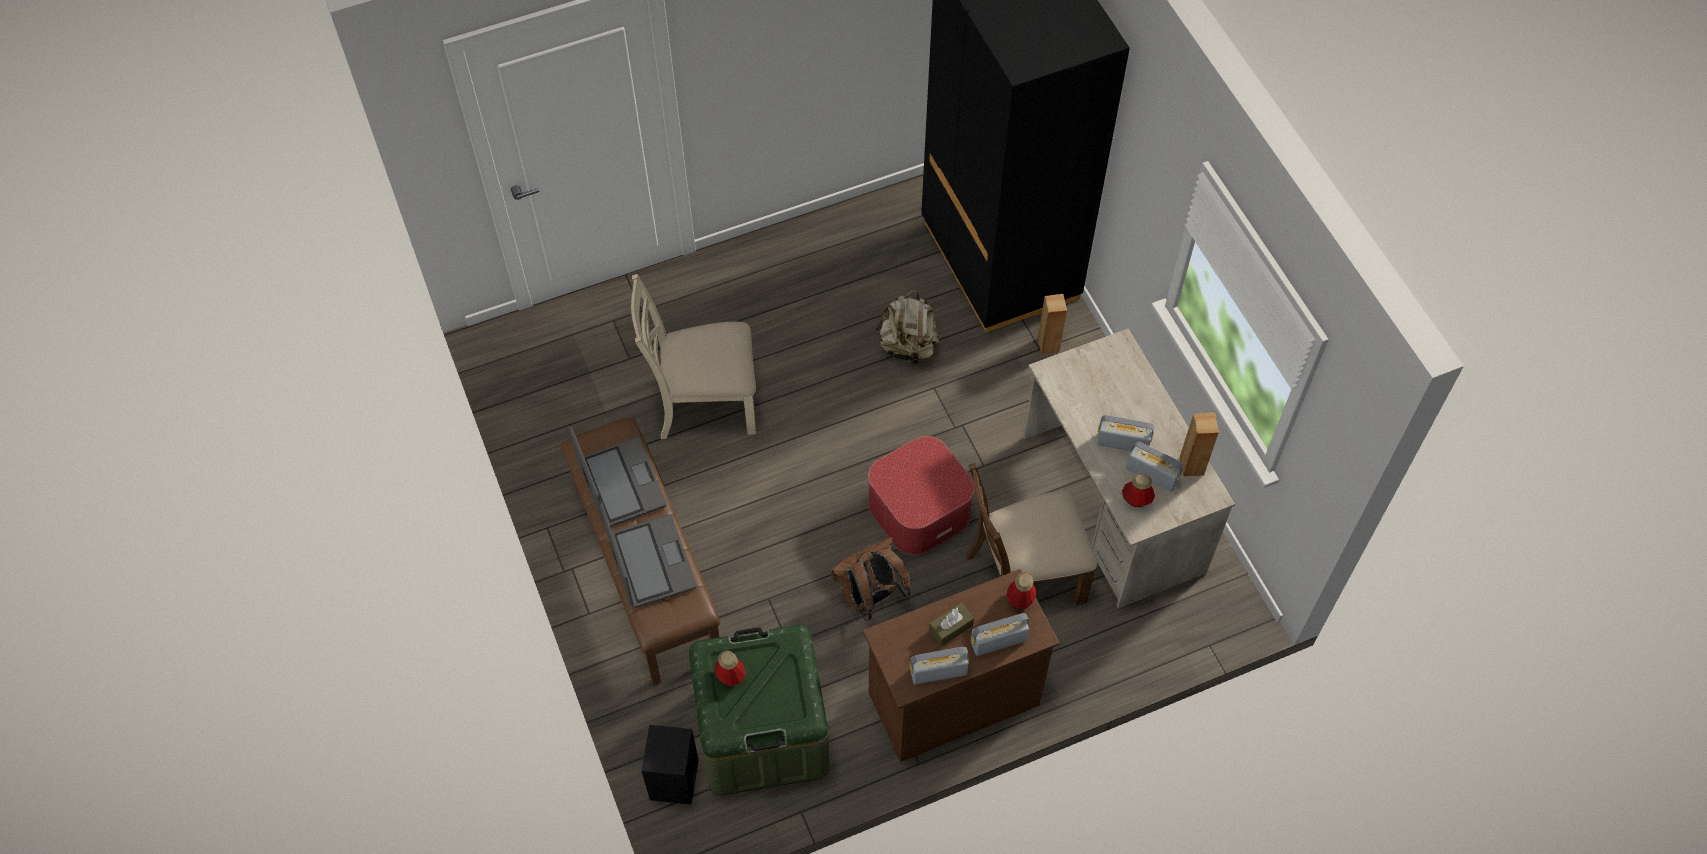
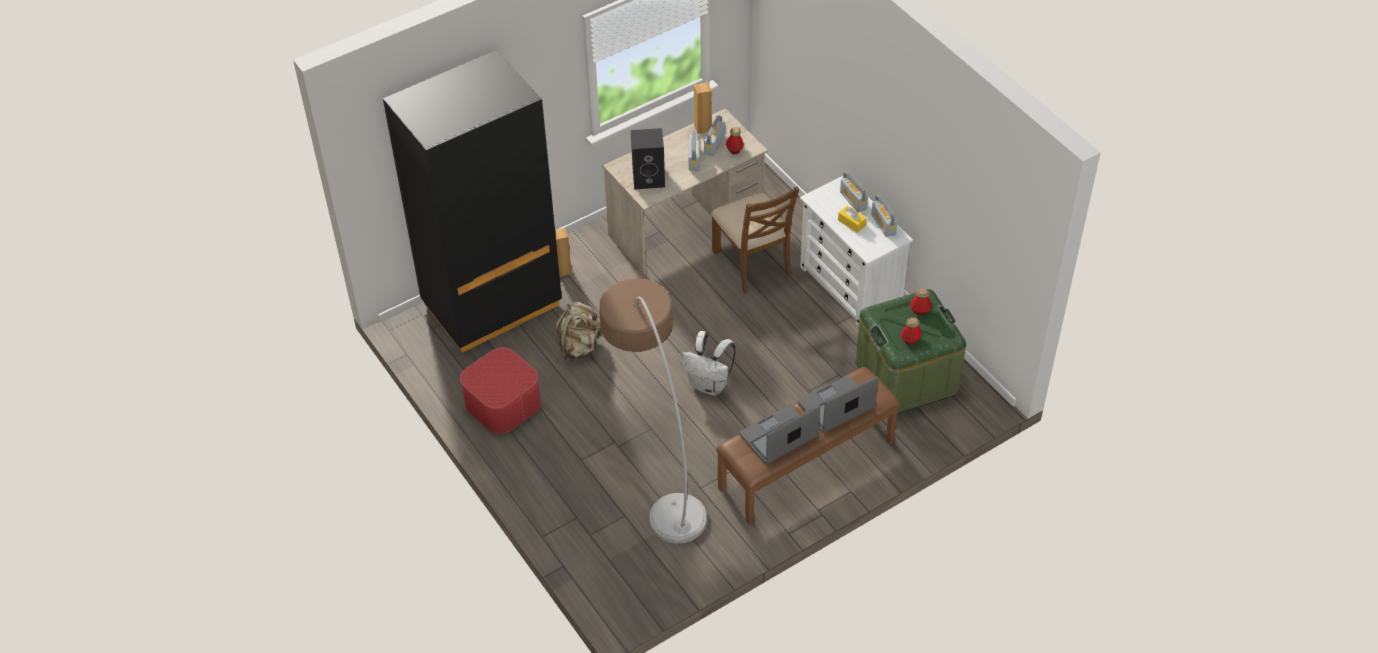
camera: 100 degrees left, 10 degrees down
beige chair [631,274,757,439] -> floor lamp [599,278,707,544]
black speaker [641,725,699,804] -> black speaker moved to [631,128,665,189]
brown backpack [831,537,910,621] -> none
brown dresser [863,569,1059,762] -> white dresser [800,176,913,327]
ottoman [868,436,975,555] -> ottoman moved to [460,347,541,434]
brown tissue box [929,603,974,646] -> yellow tissue box [838,206,867,233]
bottle [1007,573,1036,609] -> bottle moved to [910,289,932,315]
none -> white backpack [681,331,736,396]

